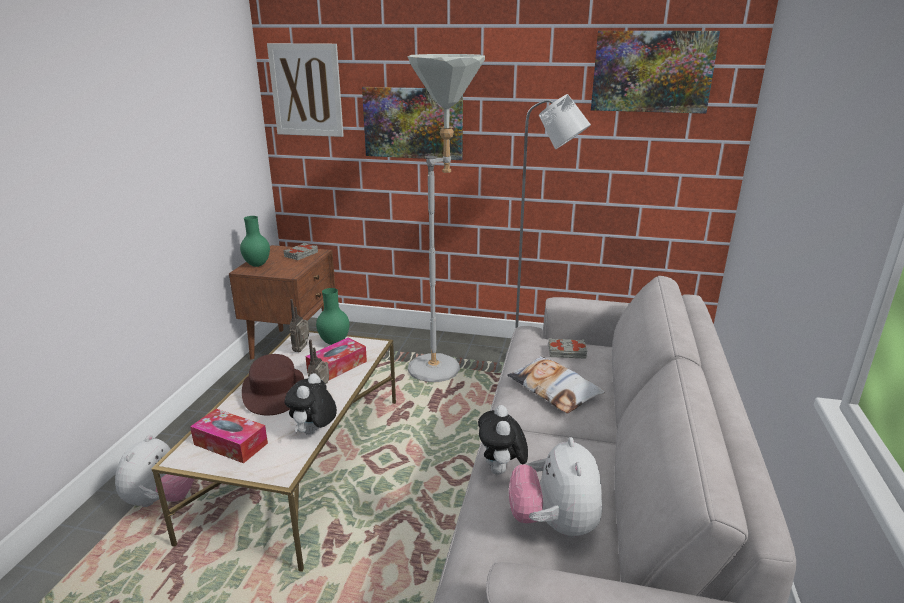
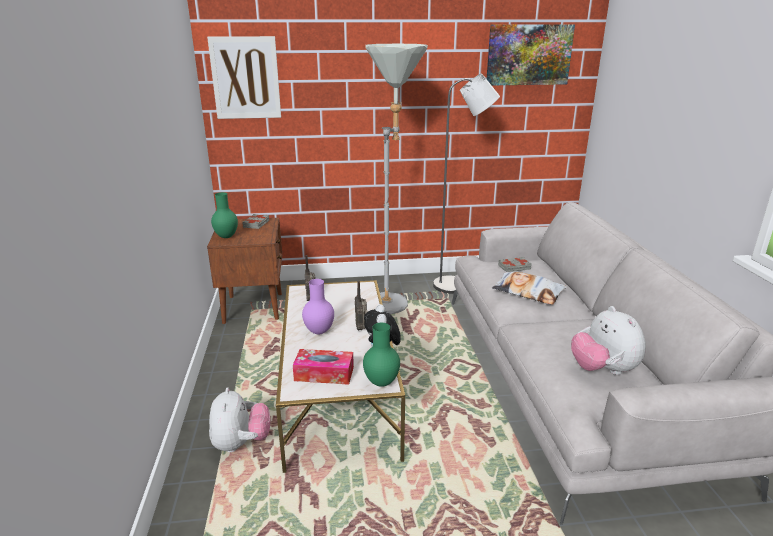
camera: 20 degrees left, 0 degrees up
brown hat [242,354,304,415] -> purple vase [302,279,334,334]
tissue box [305,338,367,381] -> none
green vase [316,288,349,345] -> green vase moved to [363,323,400,387]
picture [362,87,463,160] -> none
plush toy [478,405,528,475] -> none

